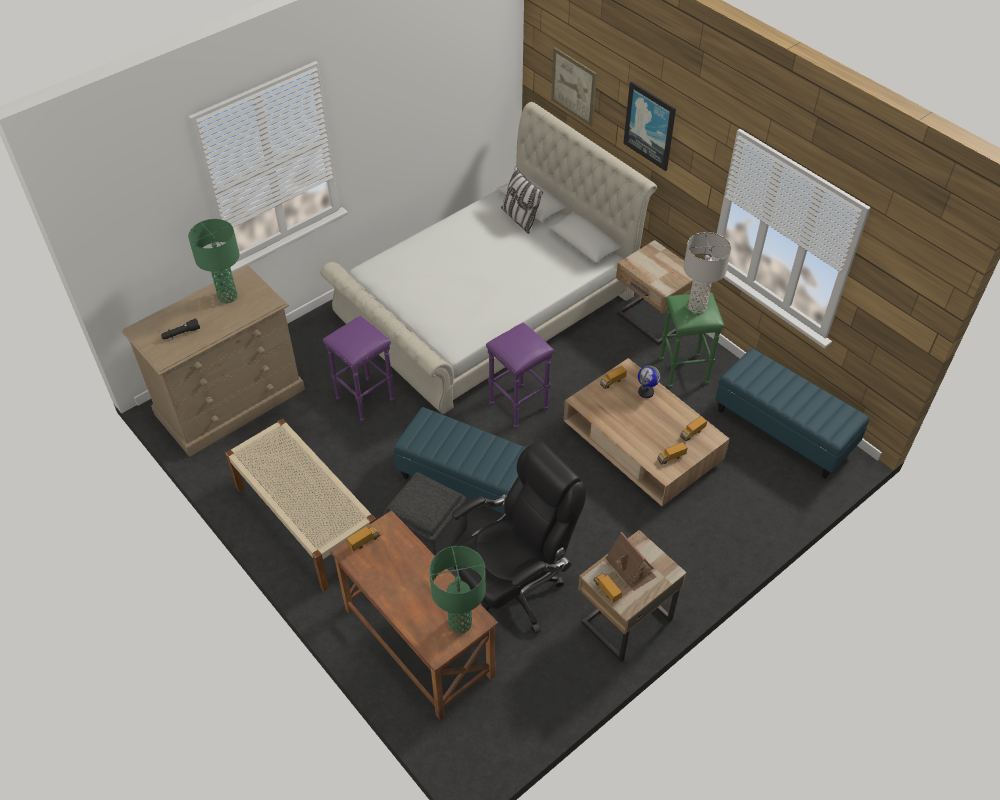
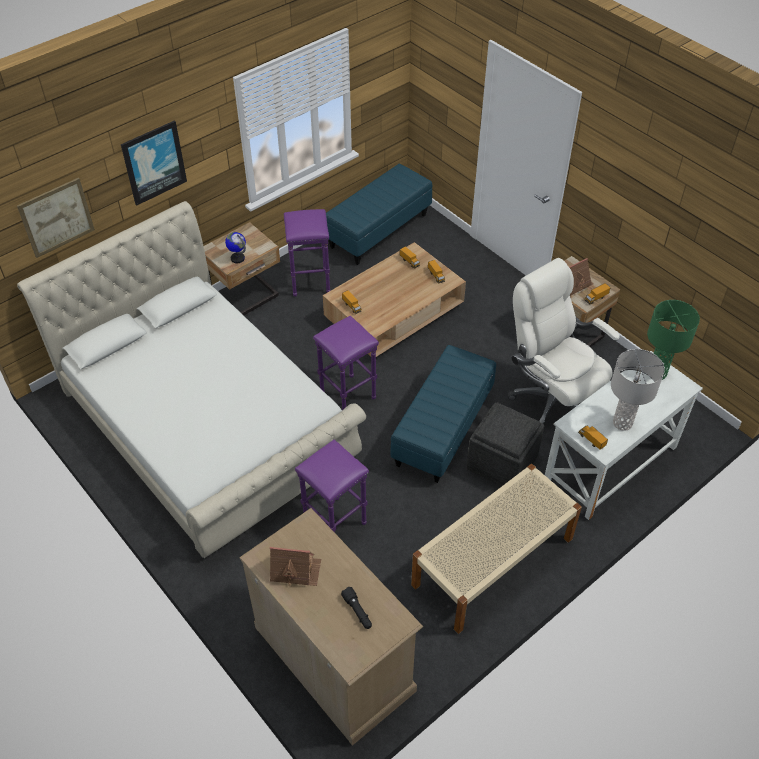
camera: 90 degrees left, 0 degrees up
green table lamp [188,219,239,303] -> toy house [270,547,321,586]
brown desk [330,510,498,720] -> white desk [545,351,703,520]
black office chair [452,441,586,634] -> white office chair [508,258,620,424]
pillow [501,166,543,234] -> none
globe [638,365,660,398] -> globe moved to [225,232,246,263]
green stool [659,292,724,388] -> purple stool [284,209,330,297]
white table lamp [684,232,731,313] -> white table lamp moved to [611,349,665,431]

